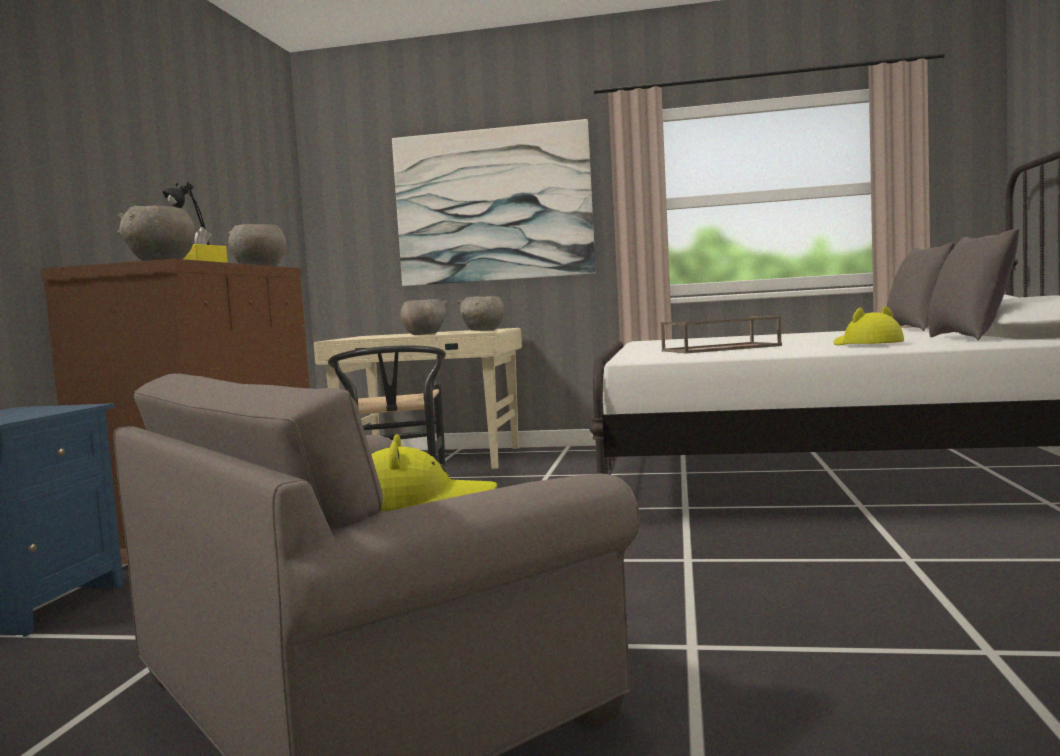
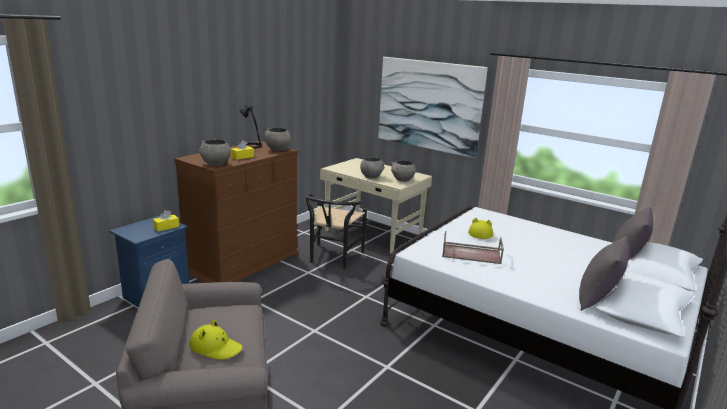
camera: 25 degrees right, 15 degrees up
yellow hat [833,306,904,345] -> yellow hat moved to [468,218,493,239]
none -> yellow tissue box [153,210,179,231]

